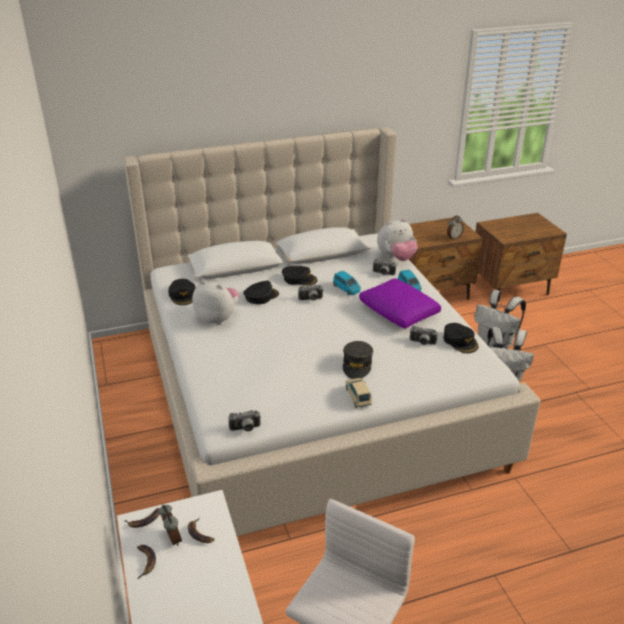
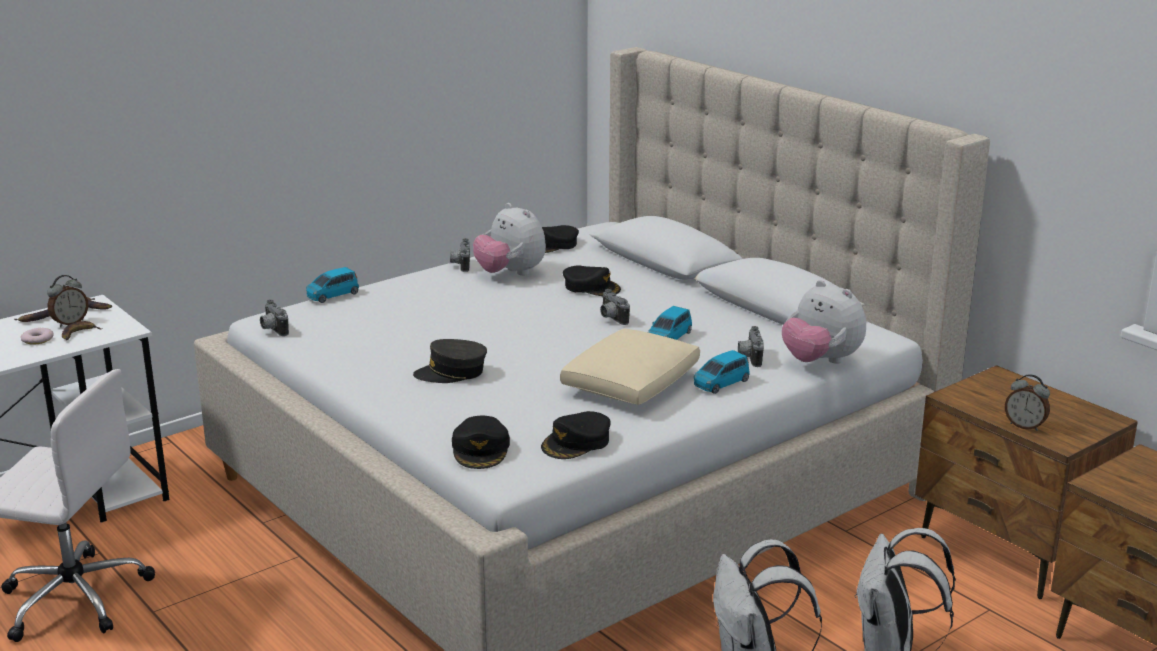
camera: 70 degrees right, 10 degrees down
plush toy [192,280,239,325] -> plush toy turned 135 degrees clockwise [473,203,546,276]
black cap [282,266,317,286] -> black cap moved to [452,416,510,469]
beige toy car [346,378,372,408] -> none
purple pillow [359,278,441,329] -> beige pillow [560,328,700,405]
camera [410,326,438,345] -> camera moved to [450,238,470,272]
none -> donut [21,328,54,344]
none -> blue toy car [306,267,359,303]

